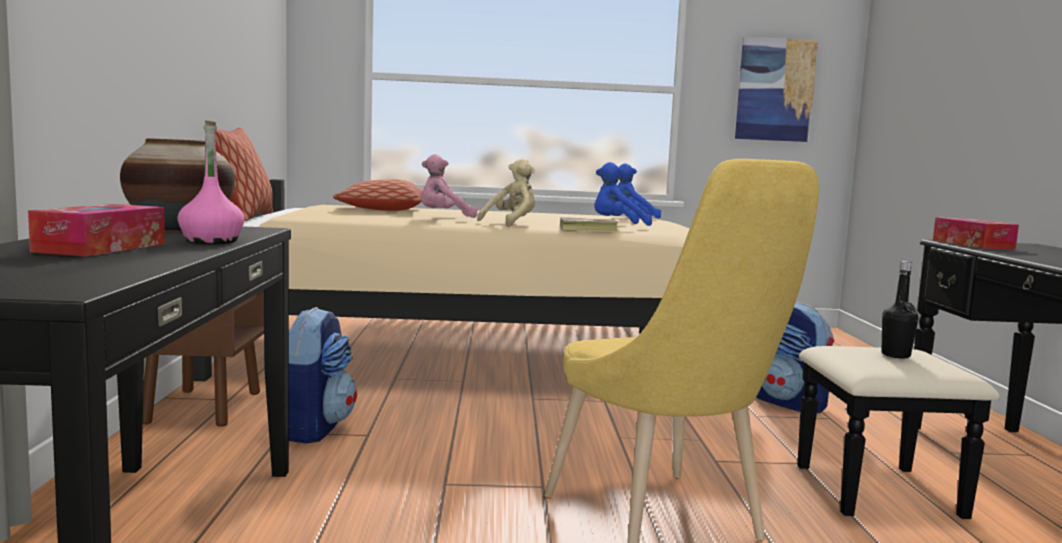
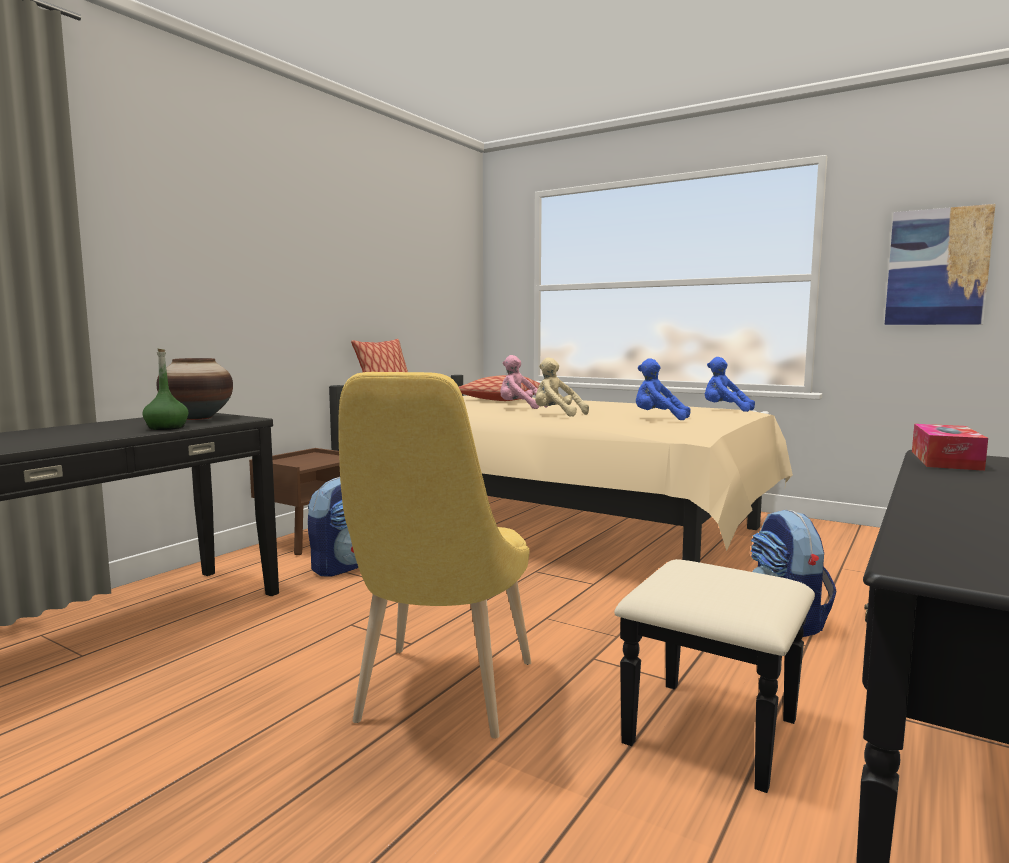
camera: 35 degrees right, 0 degrees up
tissue box [28,204,165,257] -> none
pink bottle [177,120,244,244] -> green bottle [143,349,189,430]
beige plush toy [477,159,535,227] -> beige plush toy turned 135 degrees counterclockwise [535,357,589,417]
book [560,217,618,232] -> none
black bottle [882,261,918,358] -> none

